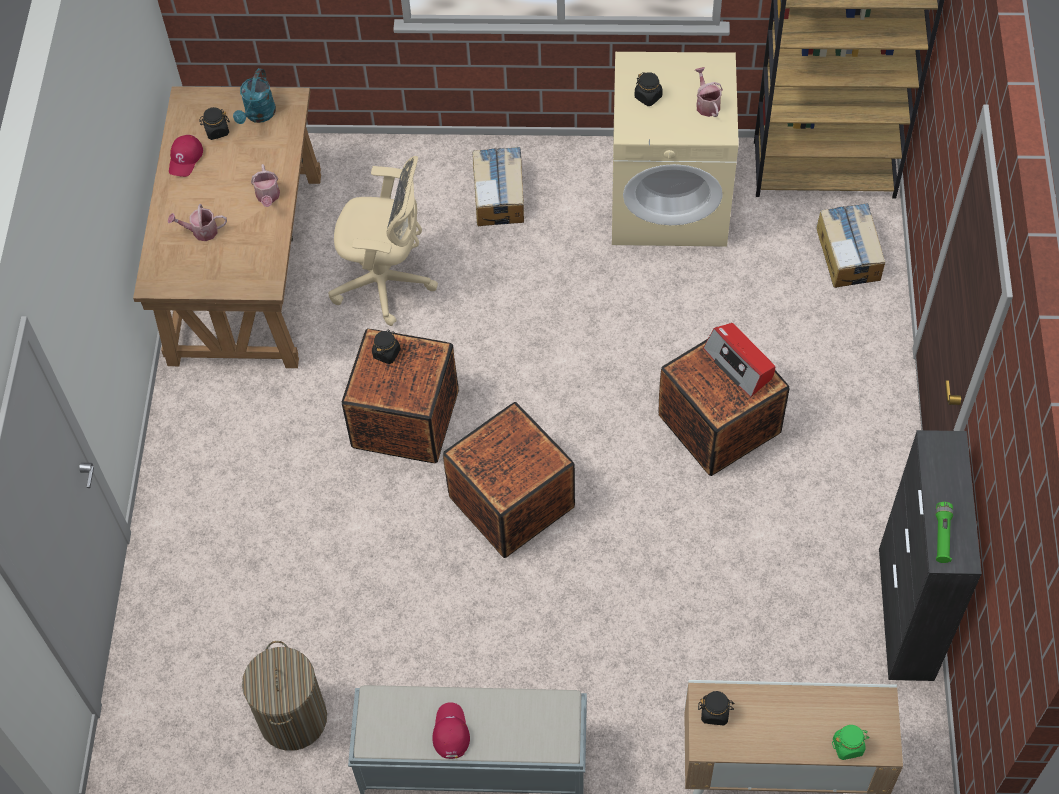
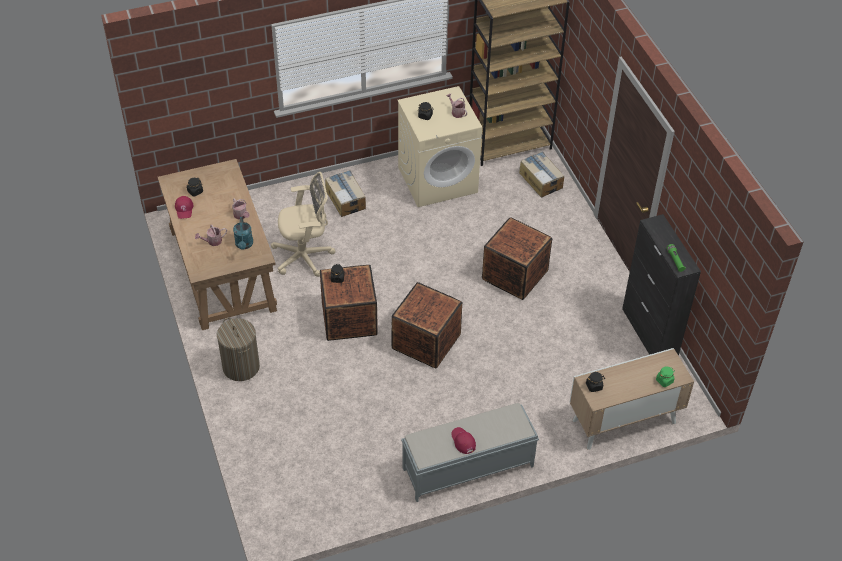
camera: 25 degrees left, 10 degrees down
turquoise watering can [233,68,276,124] -> turquoise watering can moved to [233,217,253,250]
laundry basket [242,641,327,751] -> laundry basket moved to [217,318,260,381]
radio [703,323,775,397] -> none

